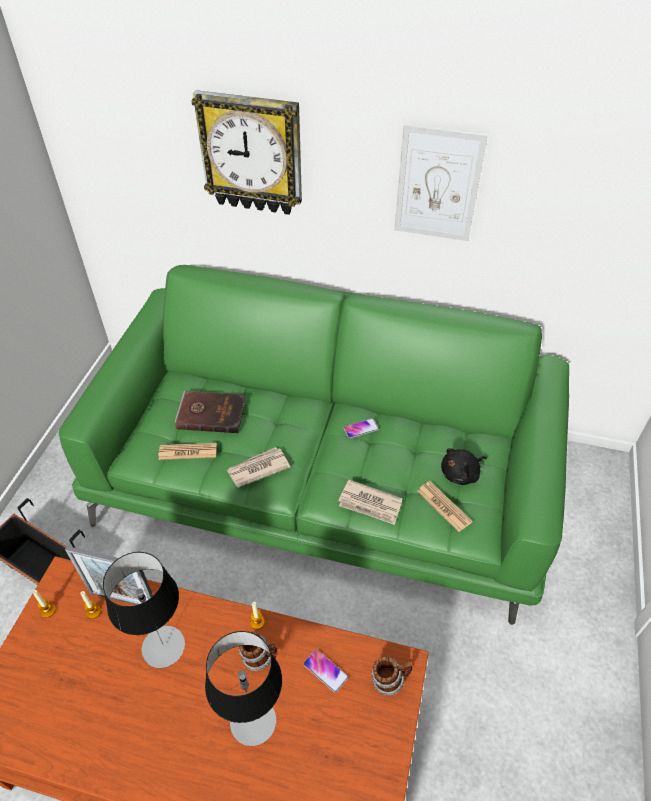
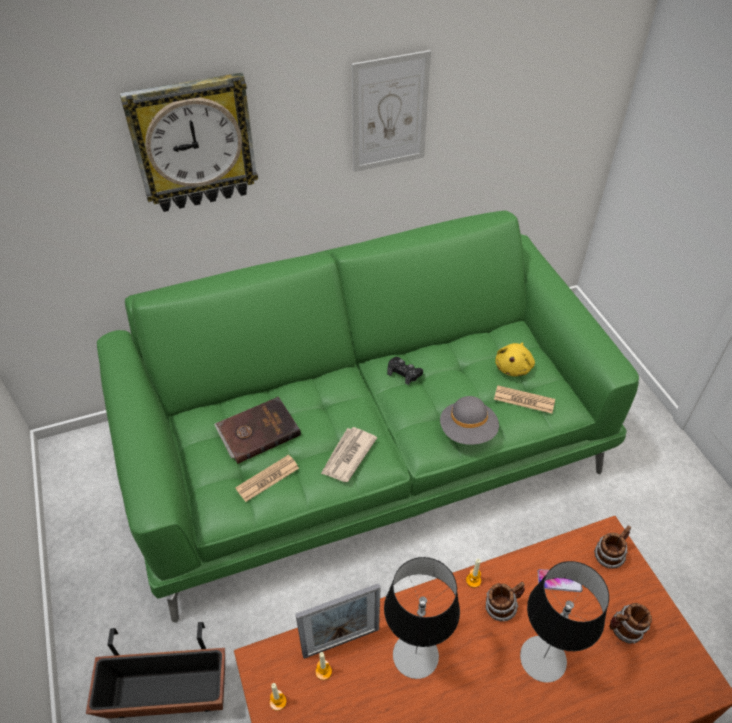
camera: 35 degrees left, 0 degrees up
newspaper [338,480,402,525] -> grey hat [440,396,499,445]
phone [344,418,379,438] -> black game controller [387,357,423,385]
black plush toy [441,448,487,485] -> yellow plush toy [495,343,535,377]
none -> mug [609,603,652,644]

